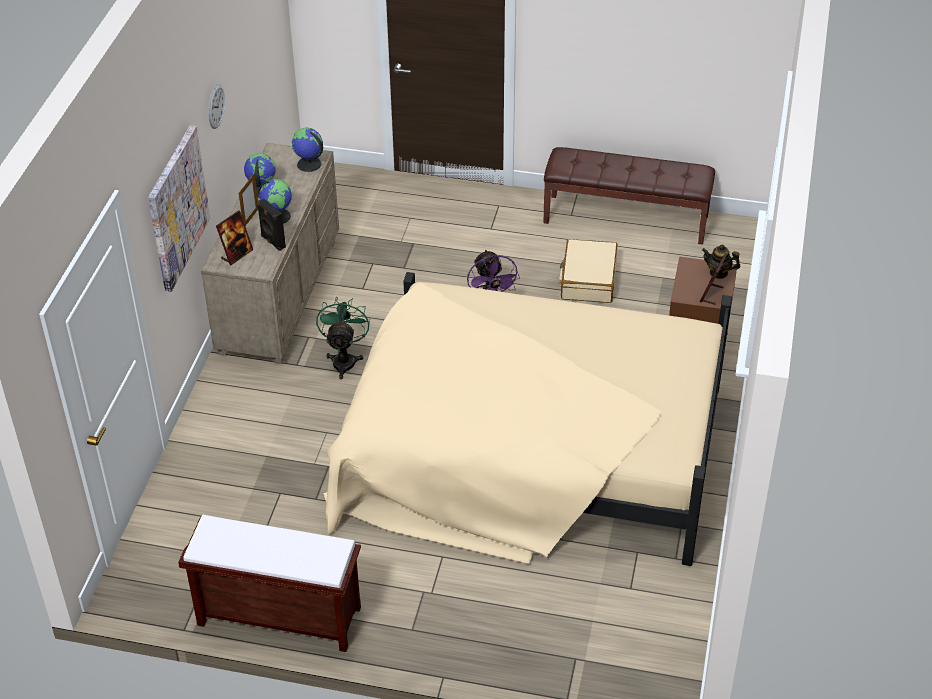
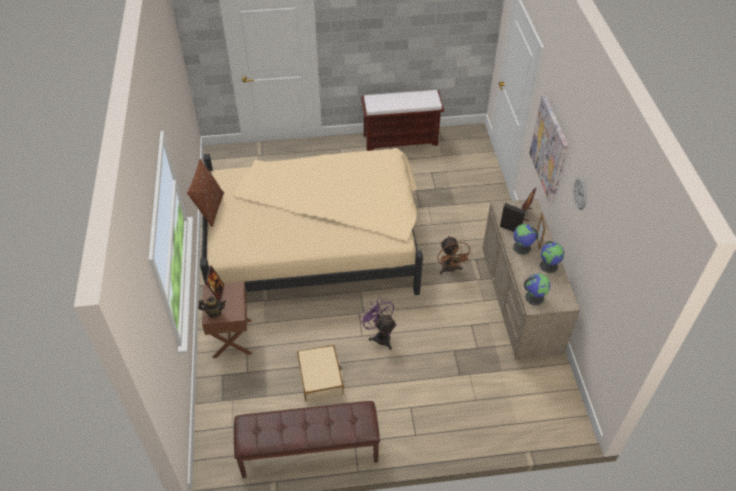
camera: 160 degrees right, 5 degrees up
green fan [316,297,370,379] -> brown fan [437,236,473,274]
none -> brown pillow [187,159,224,227]

